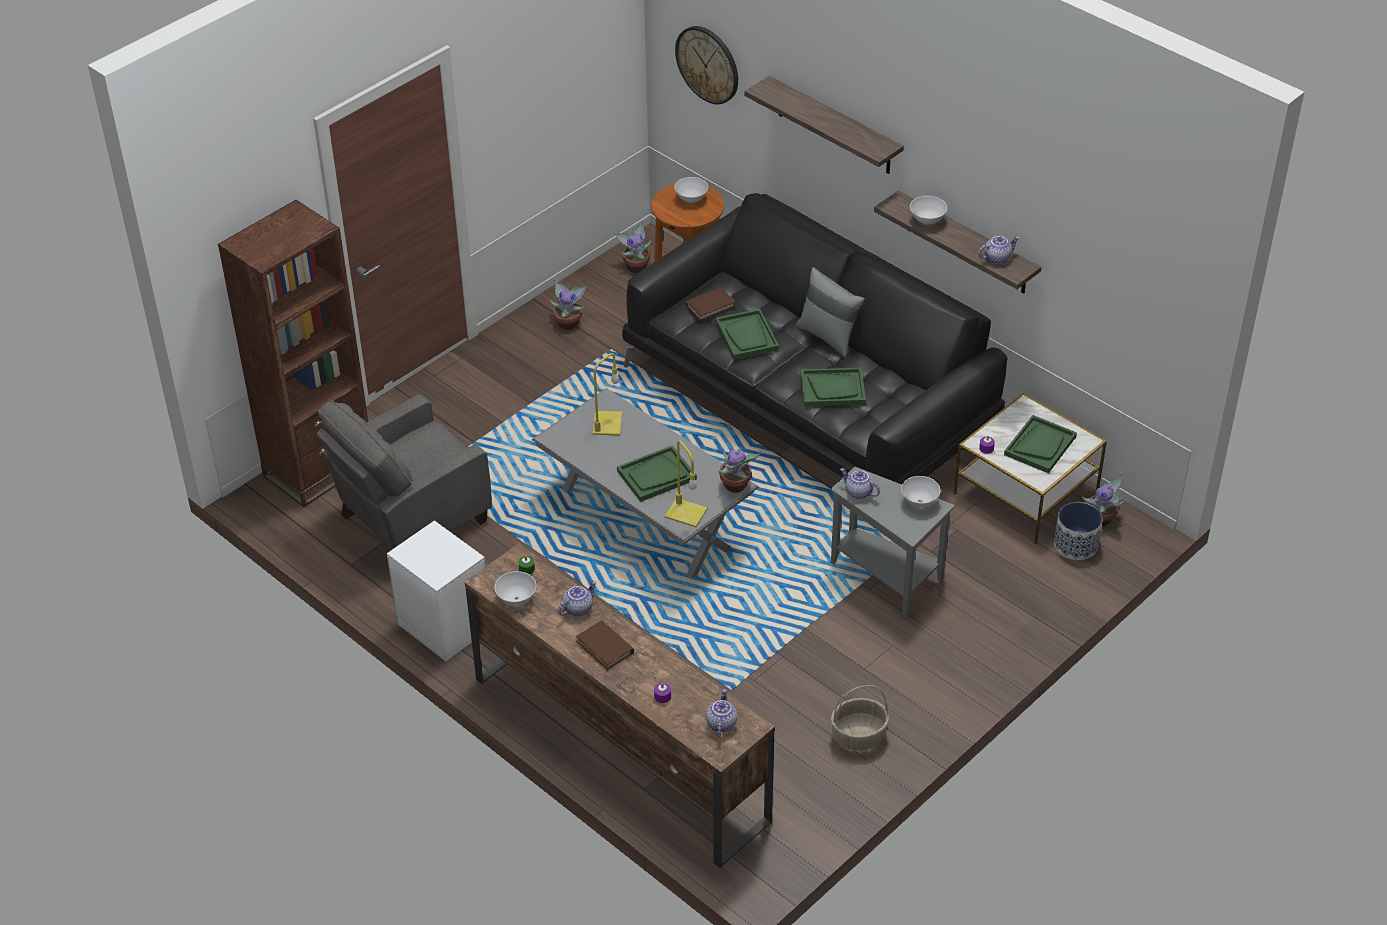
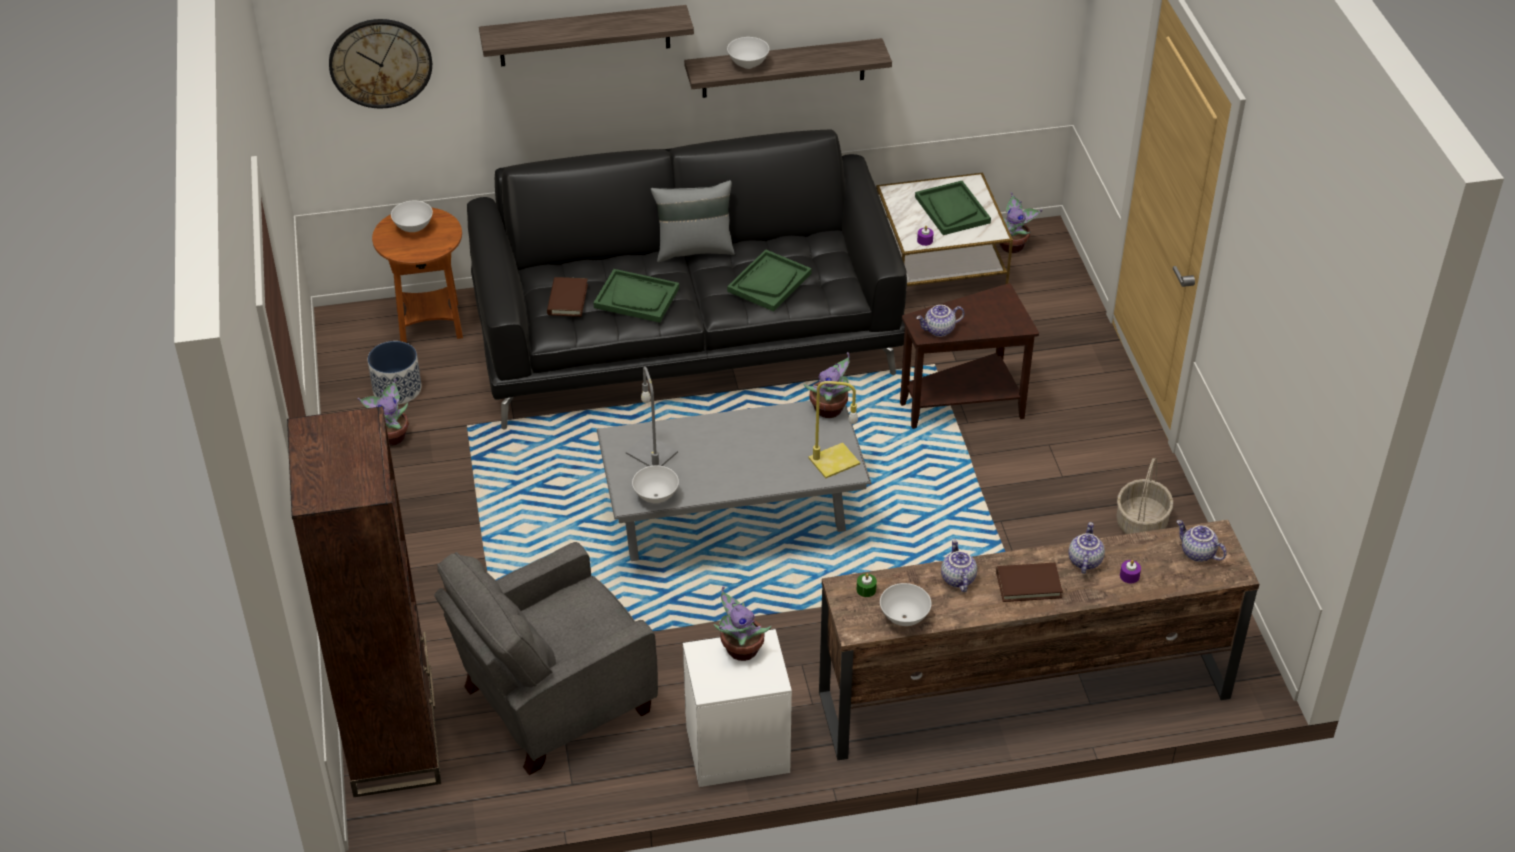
camera: 55 degrees left, 0 degrees up
grey armchair [317,394,492,550] -> grey armchair turned 60 degrees clockwise [434,542,658,776]
yellow table lamp [593,353,622,435] -> grey table lamp [626,367,678,466]
potted plant [614,221,651,273] -> potted plant moved to [714,586,772,661]
green tray [617,445,697,502] -> none
grey side table [831,467,955,618] -> brown side table [900,283,1039,429]
white bowl [901,476,941,508] -> white bowl moved to [632,466,679,503]
teapot [978,236,1019,264] -> teapot moved to [1069,522,1105,574]
planter [1054,502,1103,560] -> planter moved to [368,341,422,405]

